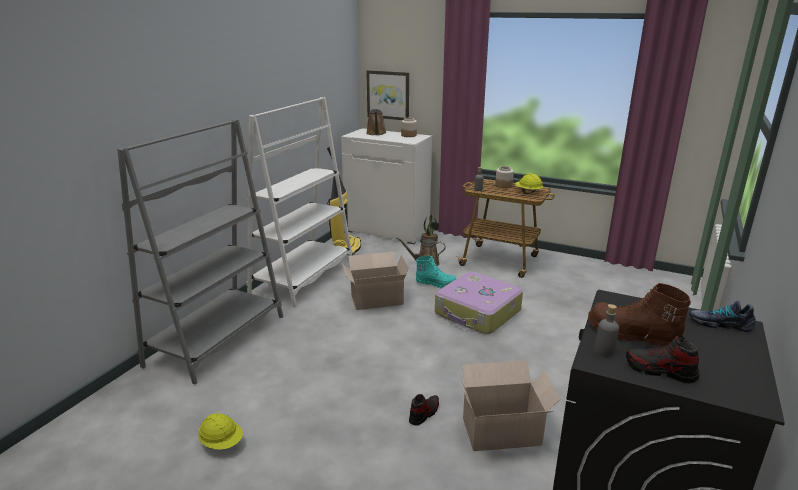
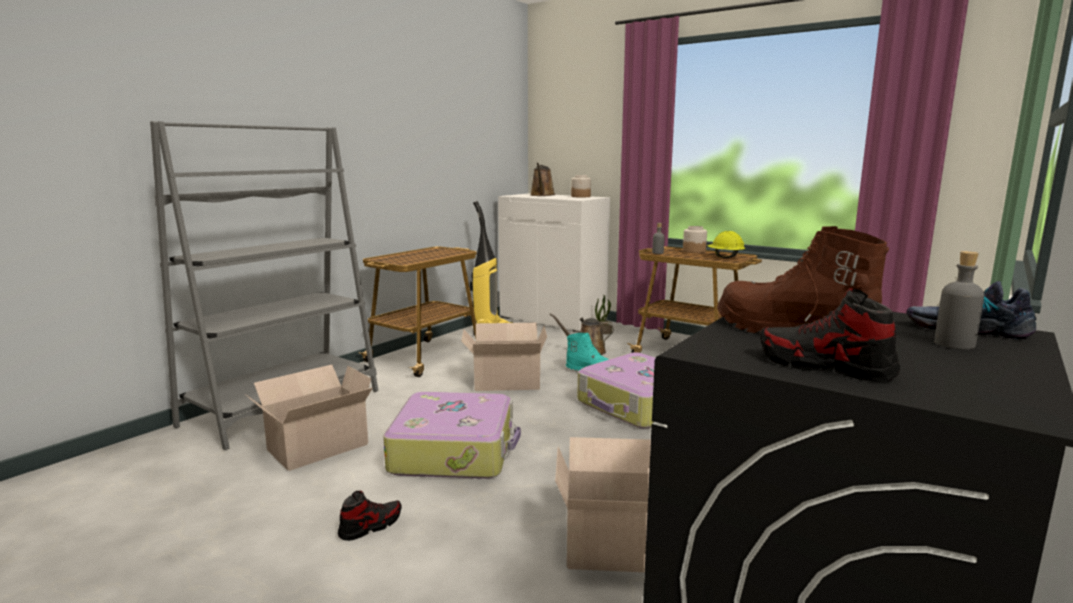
camera: 10 degrees right, 10 degrees down
yellow hard hat [198,413,243,449] -> none
white bookcase [247,97,353,307] -> cart [362,247,477,377]
picture [366,70,409,120] -> none
shoe [409,394,439,425] -> shoe moved to [338,491,402,541]
grey bottle [595,304,619,357] -> grey bottle moved to [934,251,984,349]
none -> cardboard box [245,365,373,471]
none -> suitcase [383,392,521,479]

